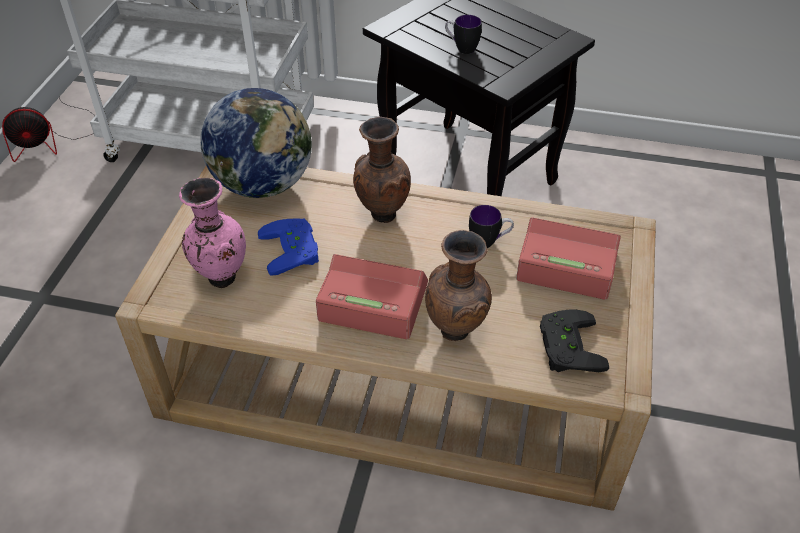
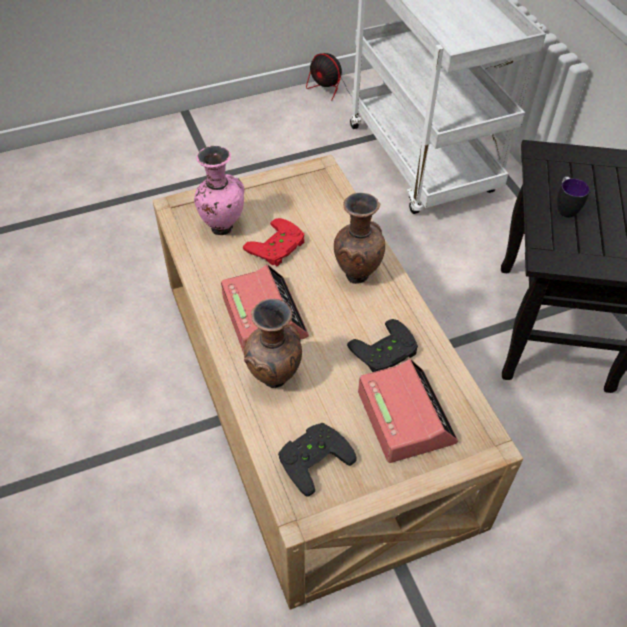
camera: 55 degrees right, 5 degrees up
globe [200,88,312,198] -> none
blue game controller [258,219,319,276] -> red game controller [243,218,305,266]
mug [469,205,514,248] -> black game controller [347,319,418,372]

